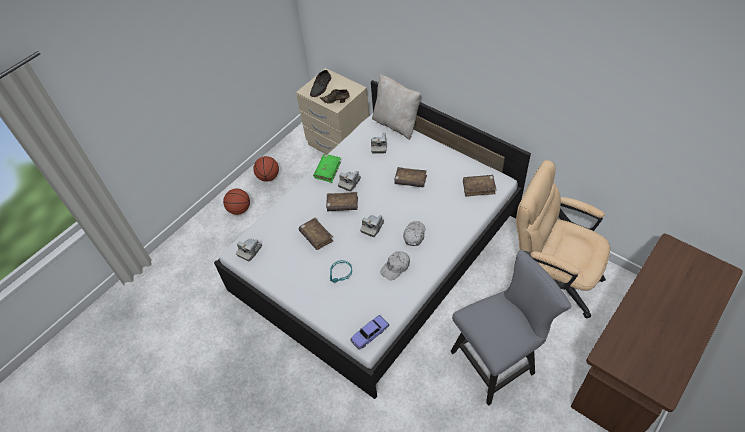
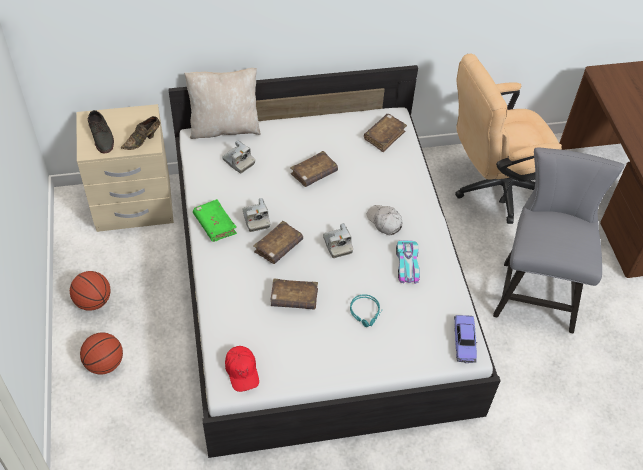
camera: 55 degrees left, 0 degrees up
camera [236,238,262,262] -> red cap [225,346,259,392]
white cap [380,251,410,280] -> toy car [396,240,420,284]

